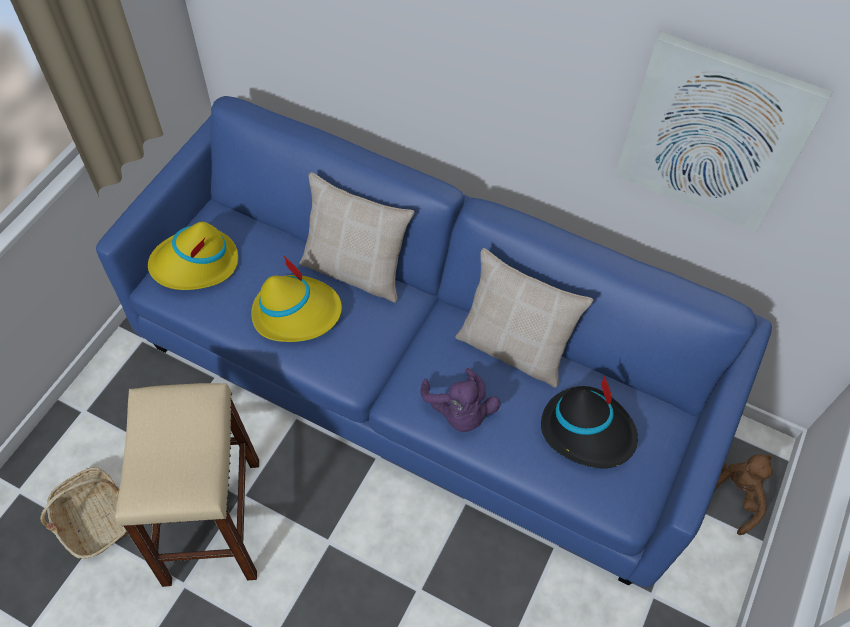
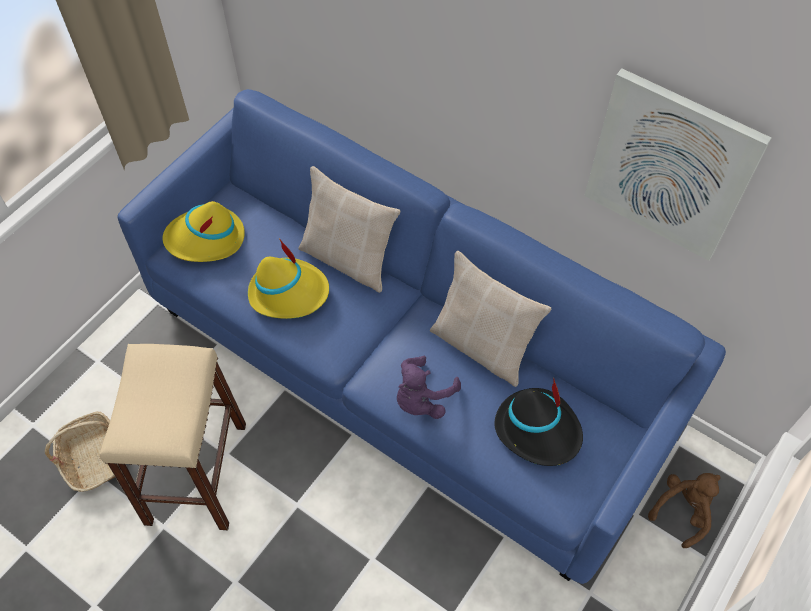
camera: 10 degrees right, 0 degrees up
purple plush toy [420,368,501,432] -> purple plush toy turned 45 degrees clockwise [397,356,461,419]

